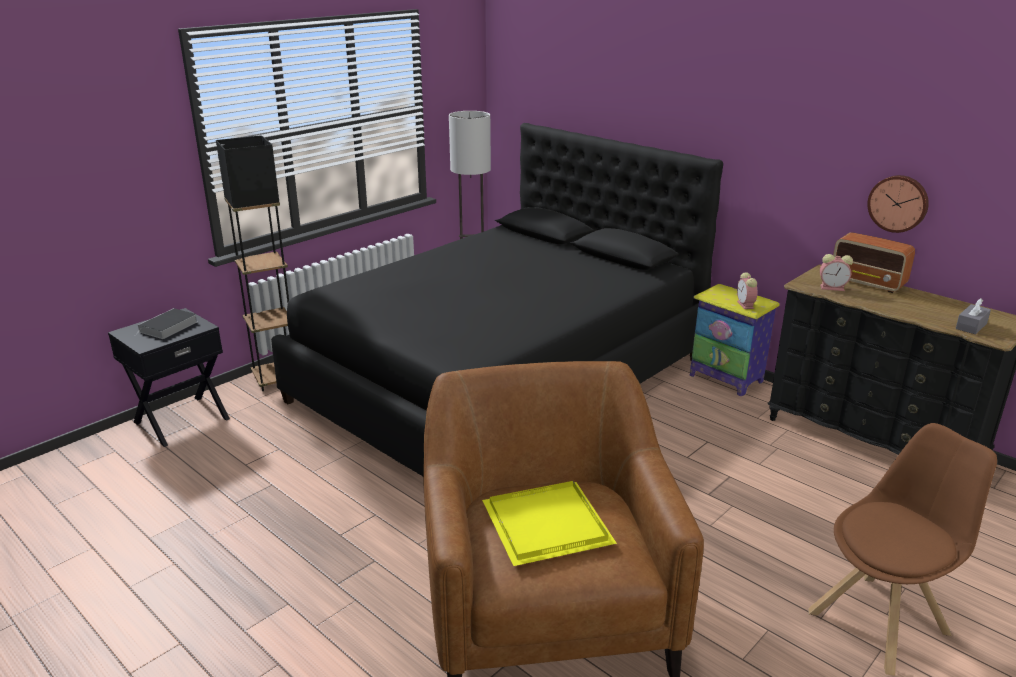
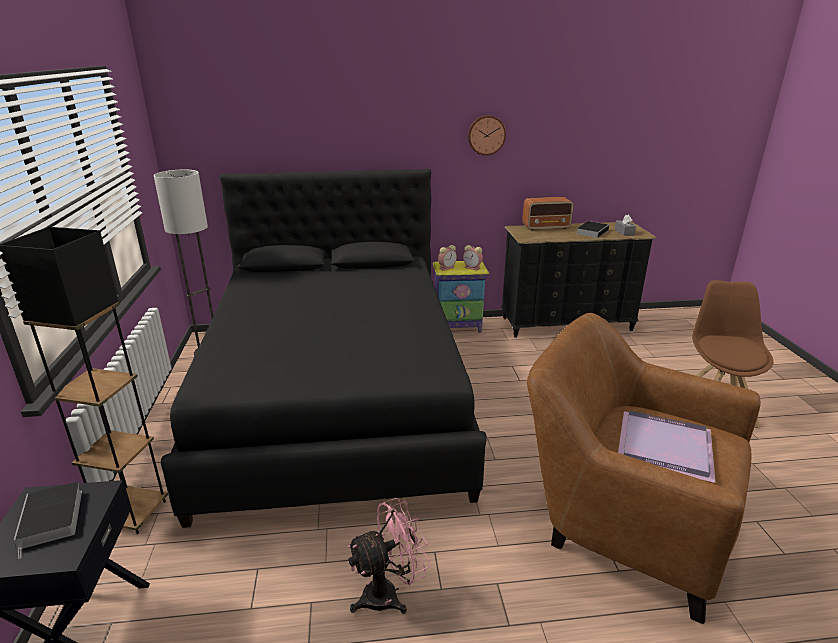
camera: 50 degrees left, 0 degrees up
yellow tray [482,481,617,566] -> purple tray [618,411,716,483]
alarm clock [820,254,853,291] -> alarm clock moved to [438,245,457,271]
wall clock [867,175,929,233] -> wall clock moved to [468,115,506,156]
none -> pink fan [347,498,431,614]
none -> book [576,221,609,238]

